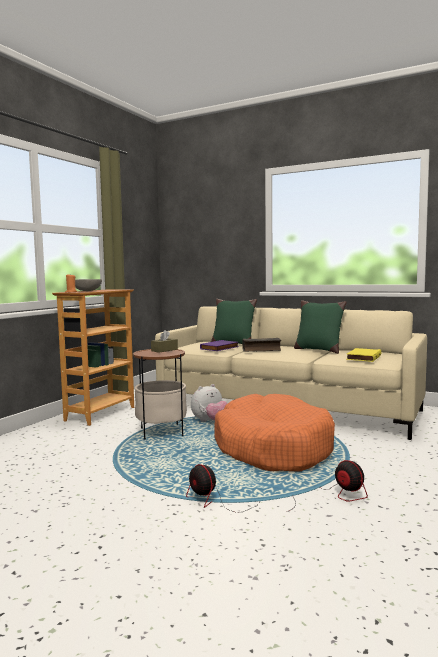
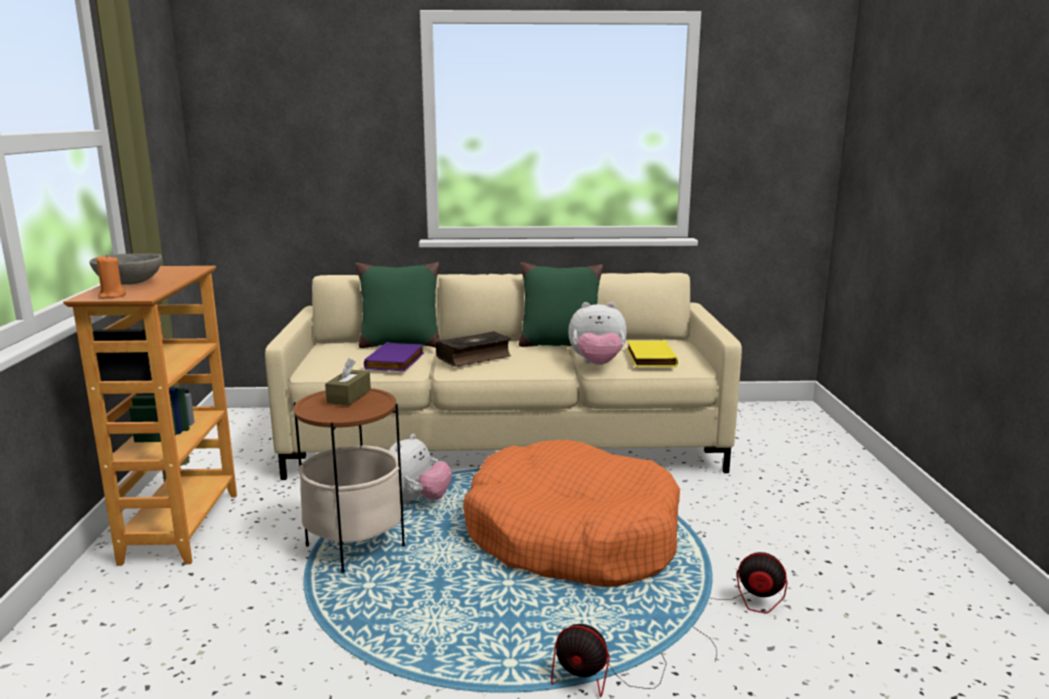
camera: 30 degrees left, 10 degrees up
none -> plush toy [568,302,627,365]

